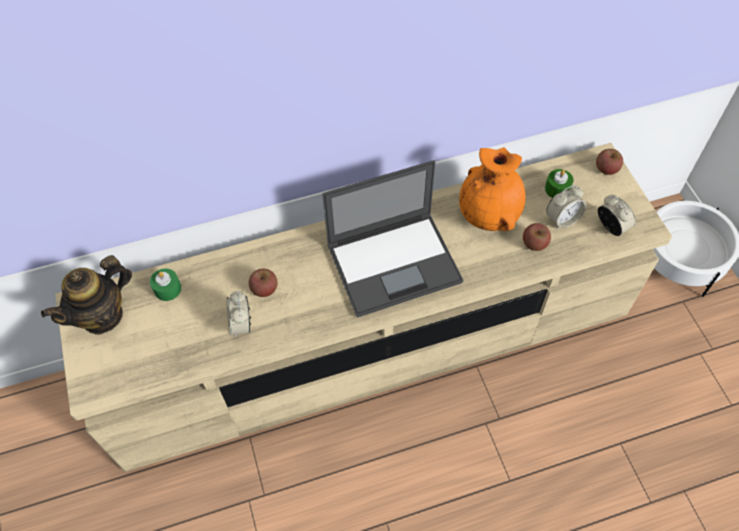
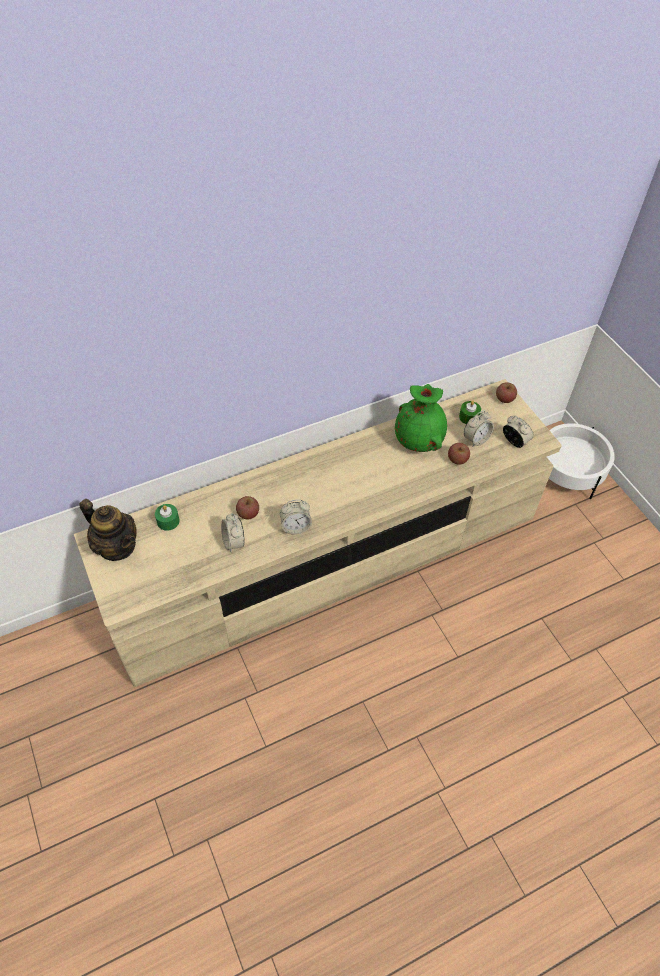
camera: 10 degrees left, 5 degrees down
teapot [41,255,132,335] -> teapot turned 90 degrees counterclockwise [79,499,137,561]
laptop [322,160,463,318] -> none
orange vase [459,147,526,231] -> green vase [395,384,447,452]
none -> alarm clock [280,500,312,534]

